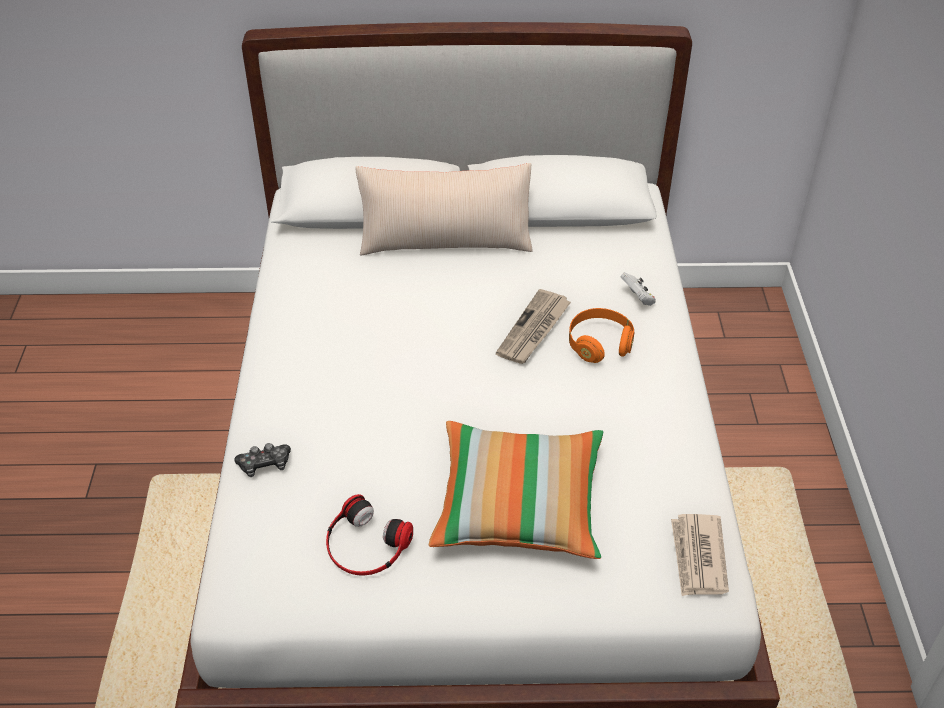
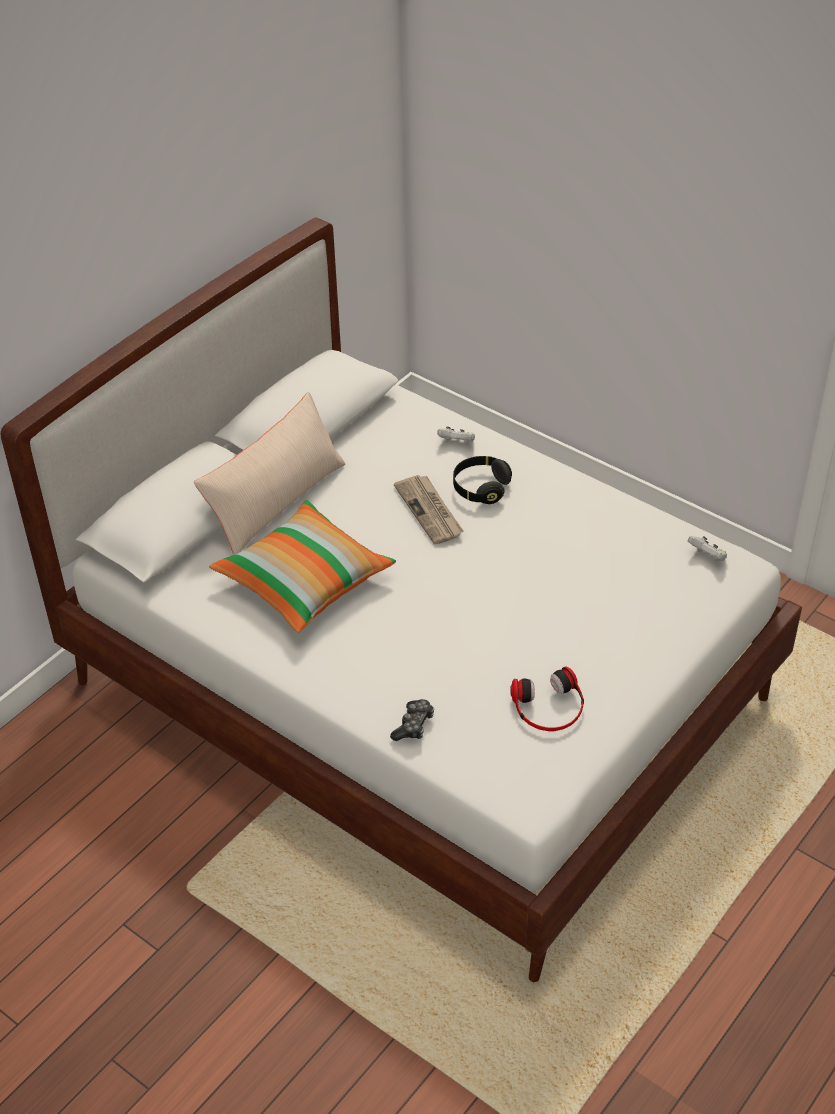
camera: 50 degrees left, 0 degrees up
pillow [429,421,603,559] -> pillow moved to [209,500,396,633]
orange headphones [569,308,634,363] -> black headphones [453,456,512,504]
newspaper [671,514,729,596] -> white game controller [688,536,727,562]

